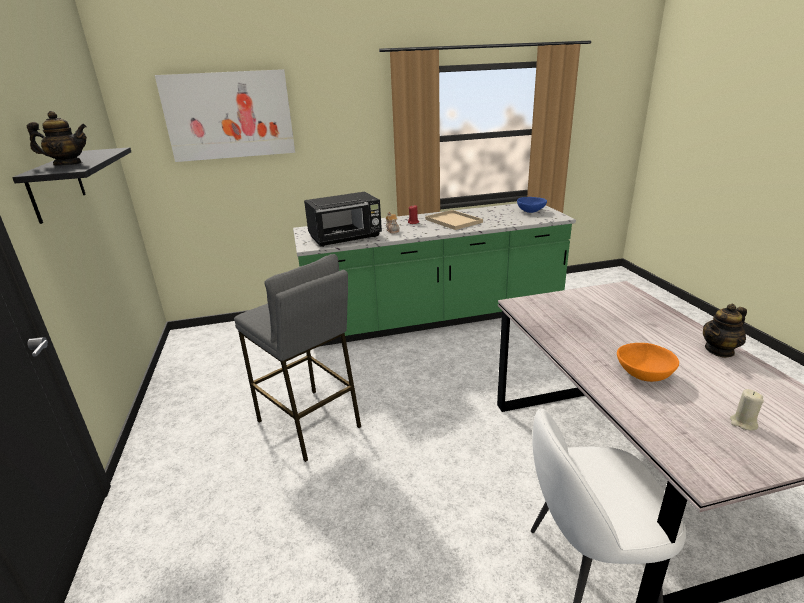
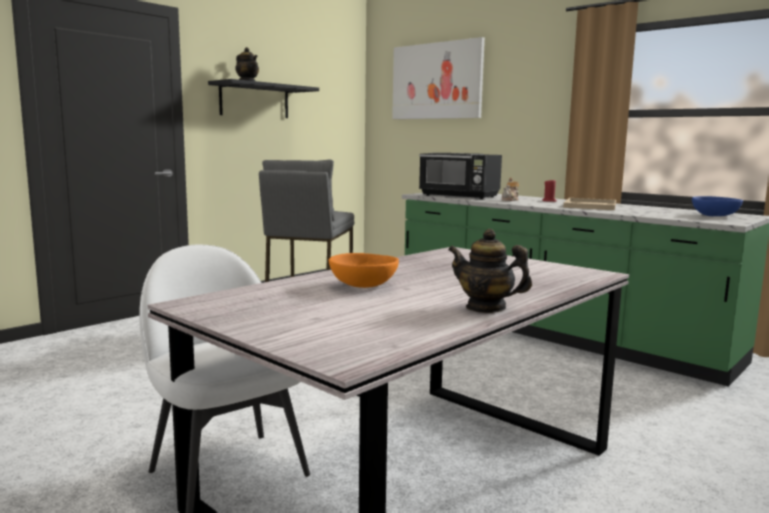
camera: 55 degrees right, 15 degrees down
beige candle [730,389,764,431] -> none

